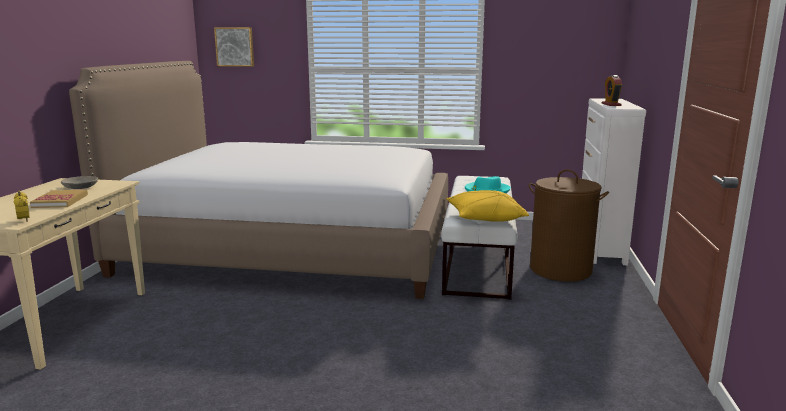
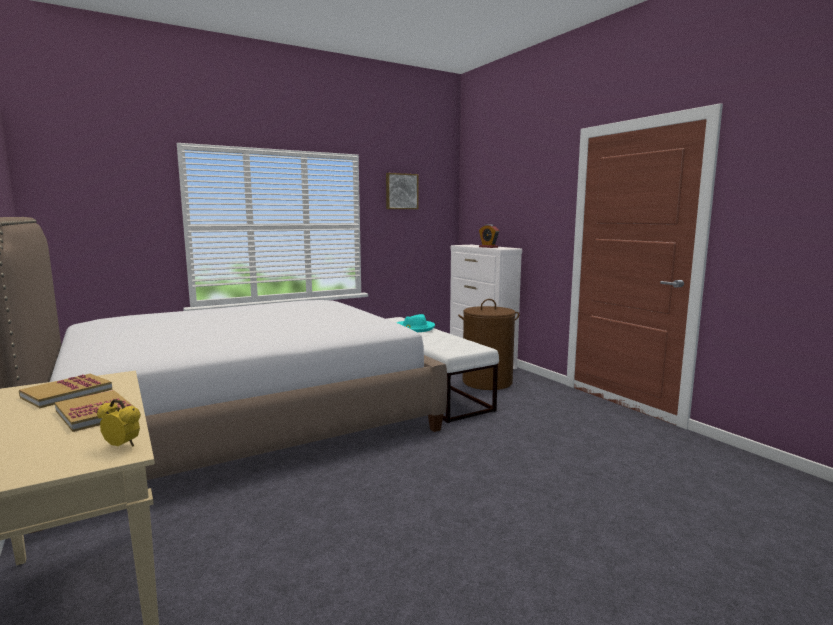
camera: 40 degrees left, 5 degrees down
grey bowl [61,176,98,189] -> book [19,374,112,408]
picture [214,27,254,67] -> picture moved to [386,173,418,209]
yellow pillow [446,190,529,222] -> none

